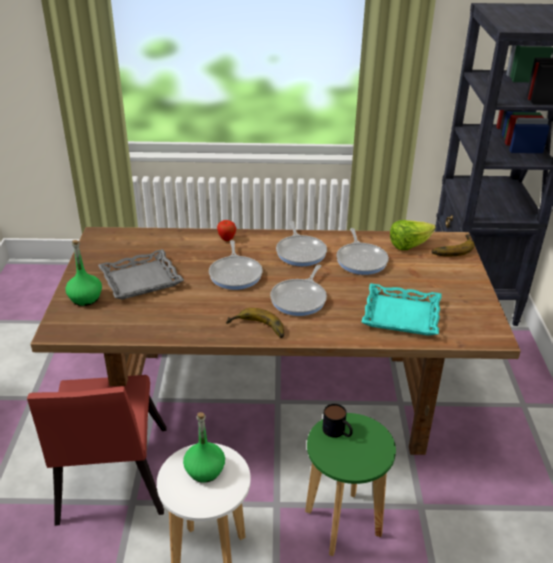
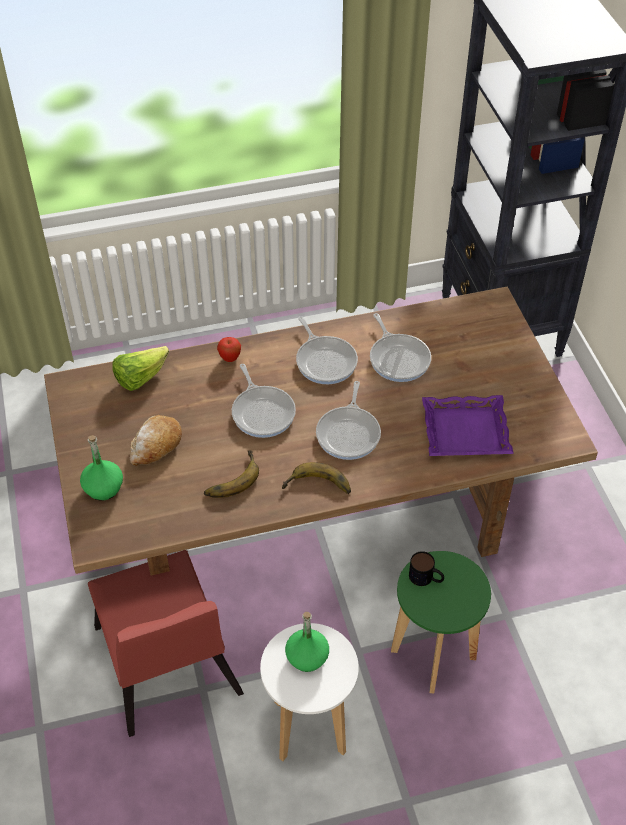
camera: 15 degrees left, 15 degrees up
grey tray [98,249,184,300] -> bread [130,415,182,466]
turquoise tray [362,283,442,336] -> purple tray [422,395,514,456]
lettuce [390,220,436,250] -> lettuce moved to [112,346,169,391]
banana [431,234,475,257] -> banana moved to [204,450,259,498]

